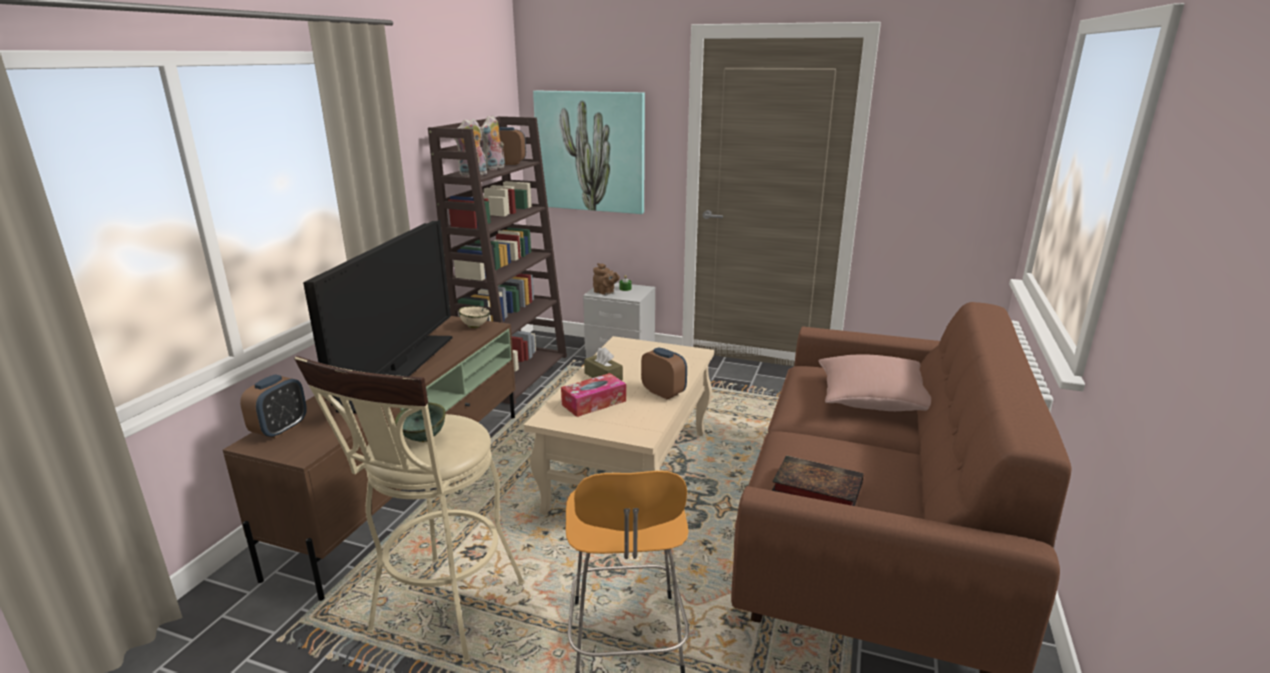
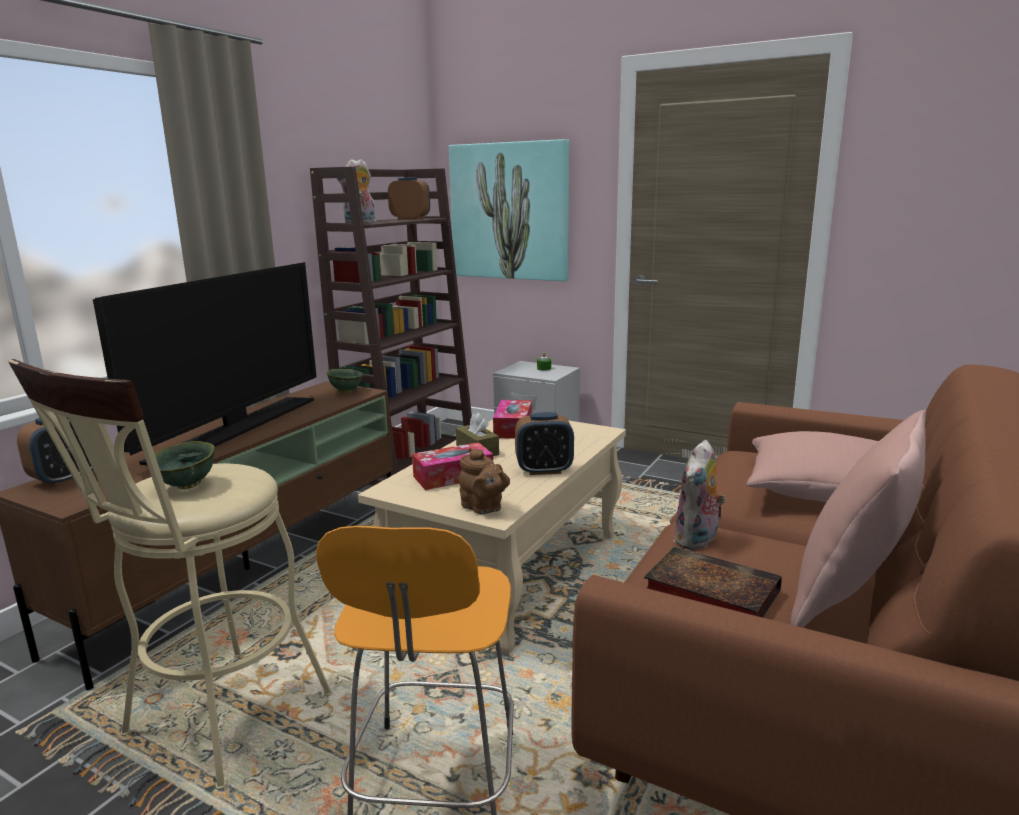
camera: 10 degrees right, 5 degrees down
beige bowl [458,306,490,328] -> green bowl [327,369,363,393]
plush toy [480,115,505,170] -> plush toy moved to [674,440,726,550]
brown teapot [593,263,620,295] -> brown teapot moved to [459,447,510,514]
alarm clock [641,347,687,400] -> alarm clock turned 120 degrees clockwise [515,412,574,475]
none -> tissue box [493,400,532,439]
none -> pink pillow [790,410,926,628]

